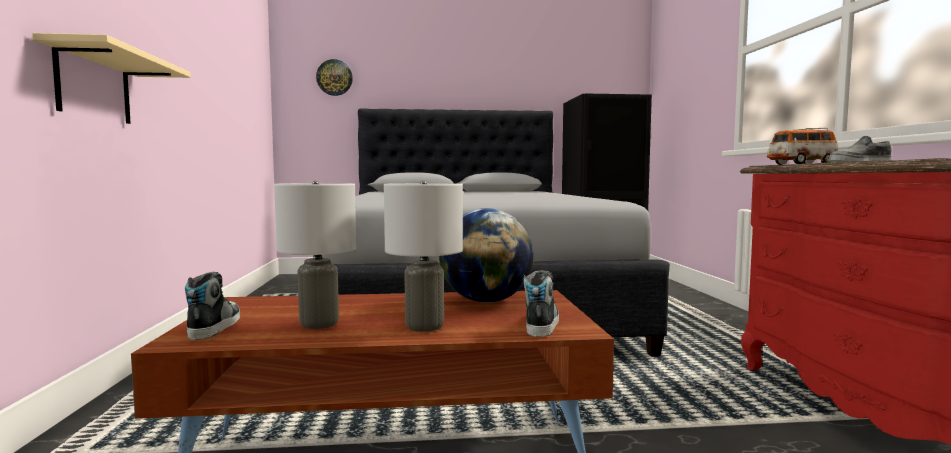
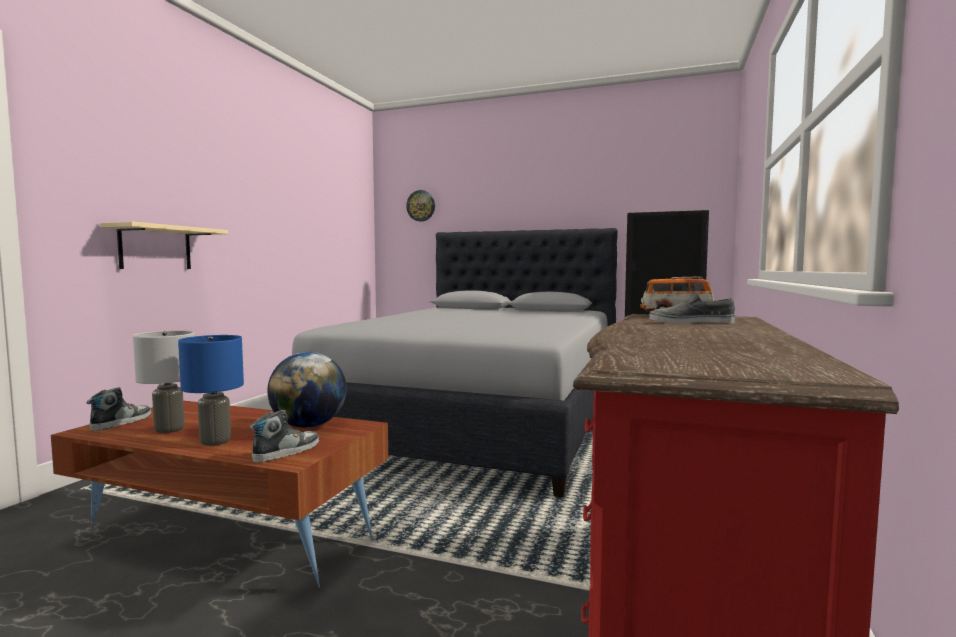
camera: 25 degrees right, 0 degrees up
white table lamp [384,181,463,332] -> blue table lamp [178,335,244,446]

